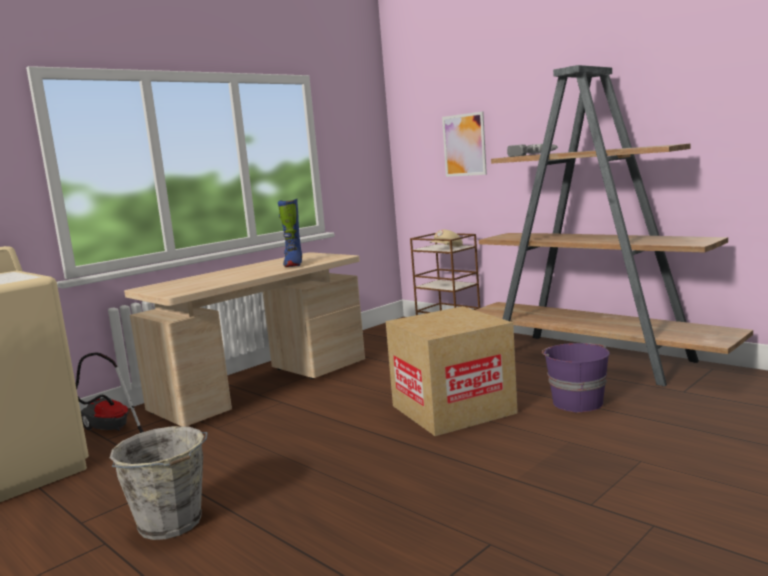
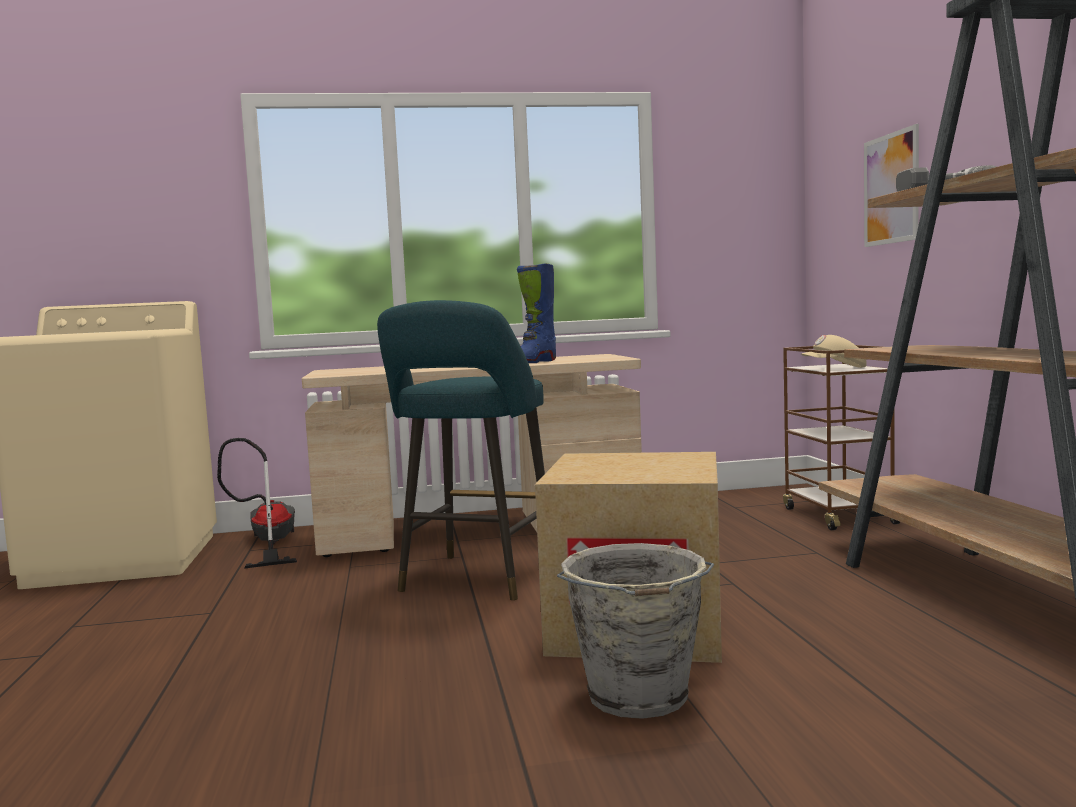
camera: 35 degrees right, 5 degrees down
grey bucket [110,426,208,540] -> grey bucket moved to [557,543,714,719]
purple bucket [542,343,610,413] -> none
none -> turquoise stool [377,300,545,600]

